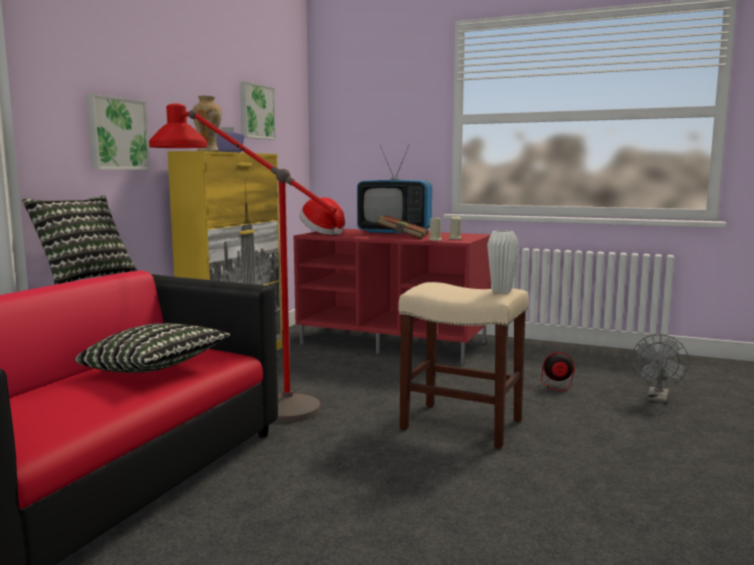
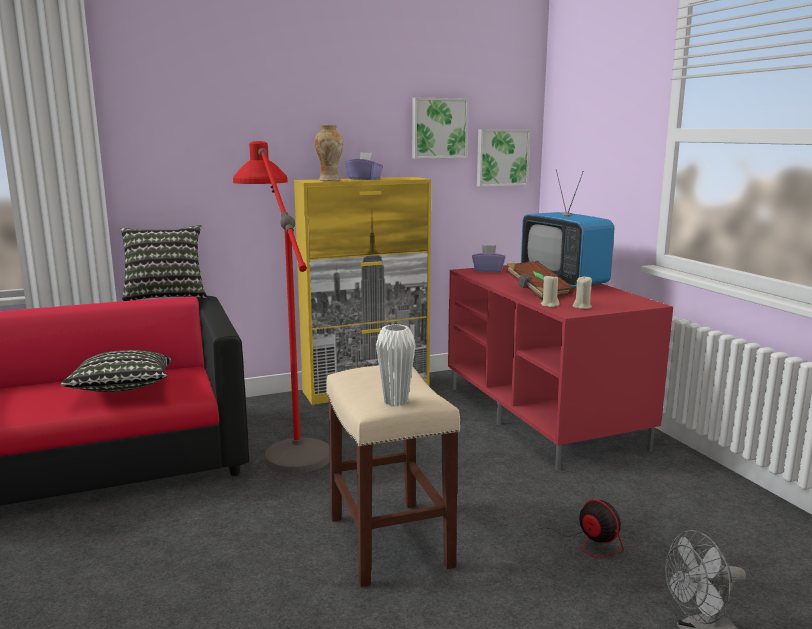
camera: 45 degrees right, 5 degrees up
picture [86,94,150,170] -> picture moved to [477,129,531,187]
hat [299,198,345,235] -> purple tissue box [472,245,505,273]

